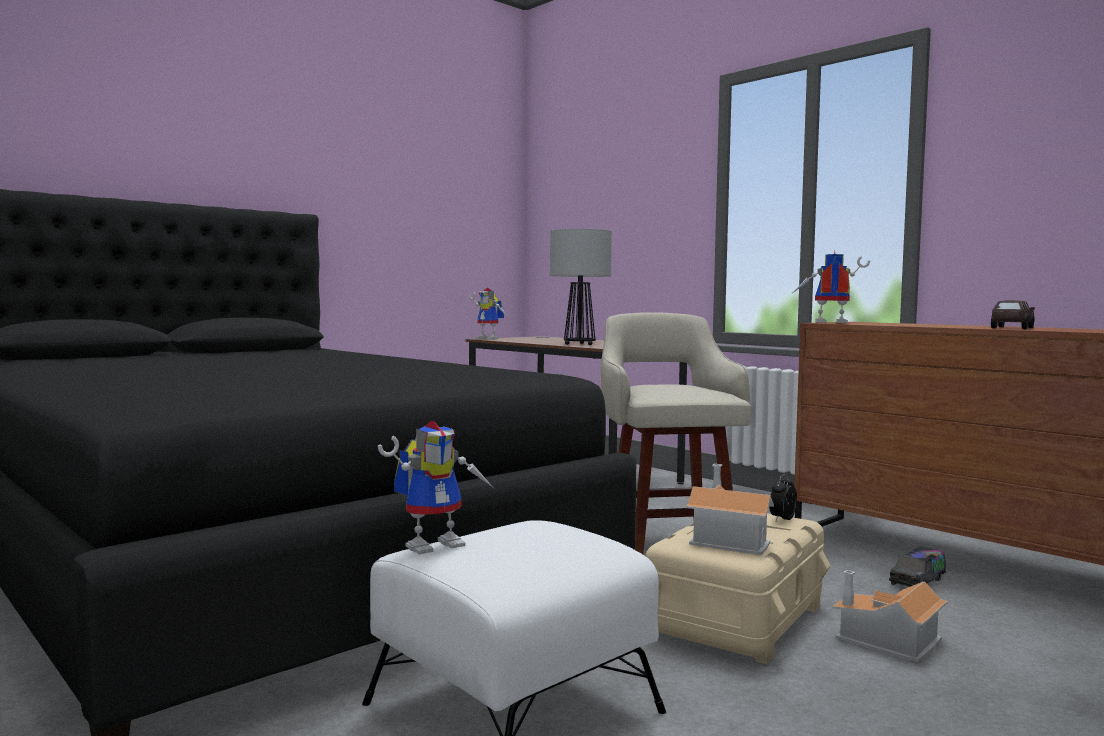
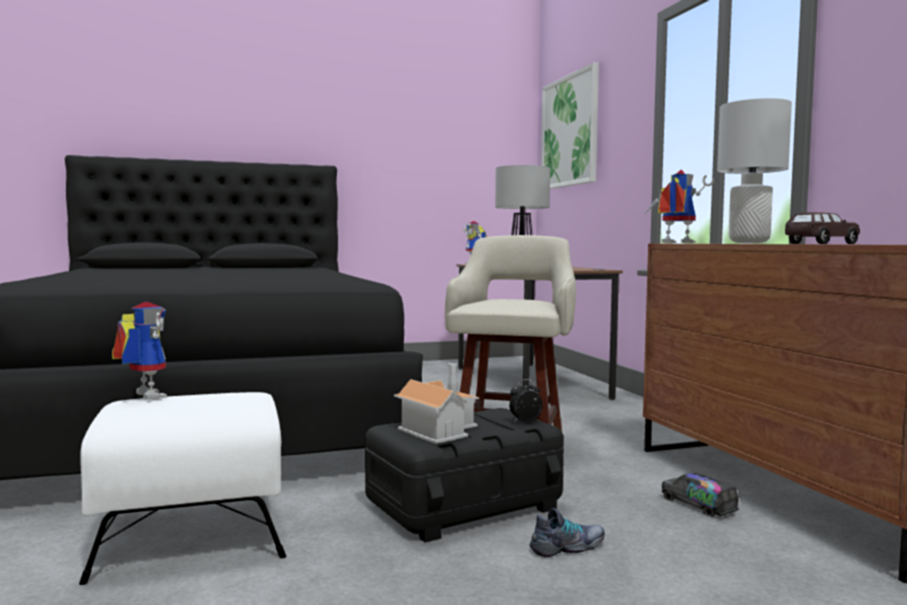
camera: 25 degrees right, 0 degrees up
toy robot [378,420,493,555] -> toy robot turned 120 degrees counterclockwise [112,302,167,400]
beige storage box [646,513,830,665] -> black storage box [365,408,564,543]
toy house [832,570,948,662] -> shoe [530,508,605,557]
toy truck [889,547,946,587] -> toy truck turned 75 degrees clockwise [661,473,739,517]
none -> picture [541,62,599,189]
none -> grey table lamp [717,98,792,244]

